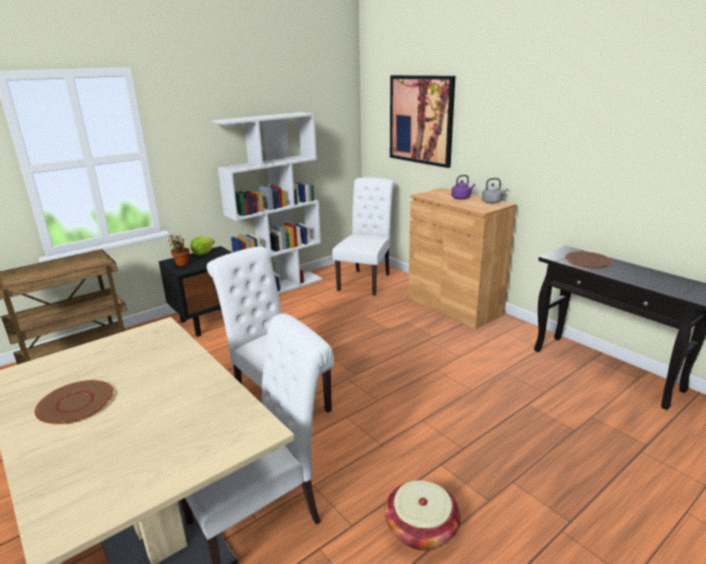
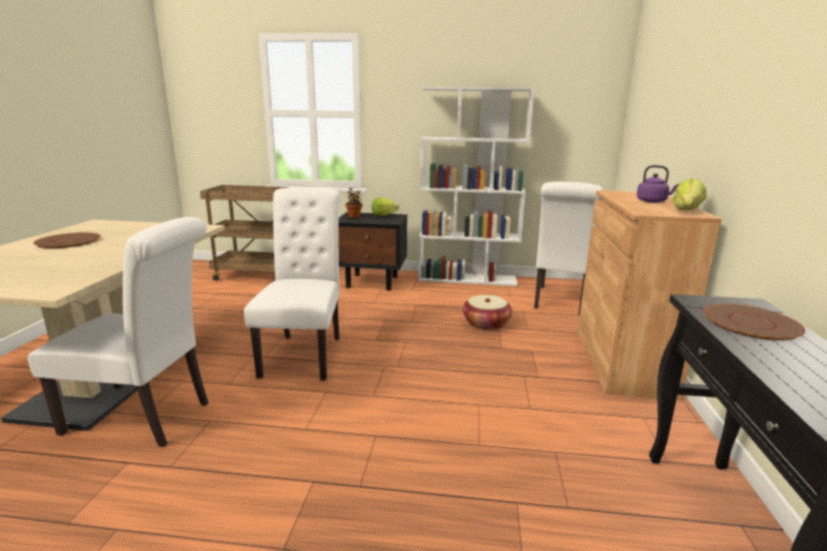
camera: 45 degrees right, 5 degrees down
white chair [332,177,395,296] -> white chair turned 135 degrees clockwise [534,182,603,315]
basket [385,480,461,551] -> basket moved to [462,295,512,330]
picture [390,75,455,168] -> none
grey kettle [482,178,508,203] -> lettuce [673,179,706,210]

